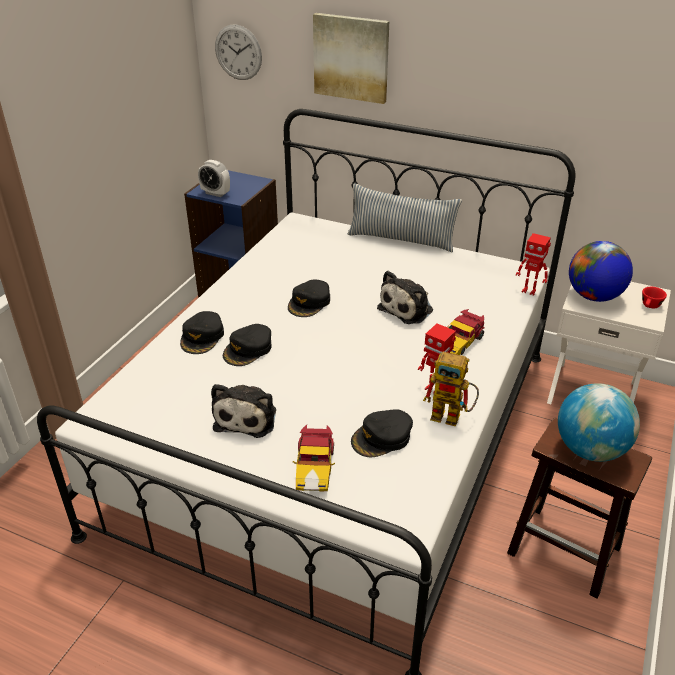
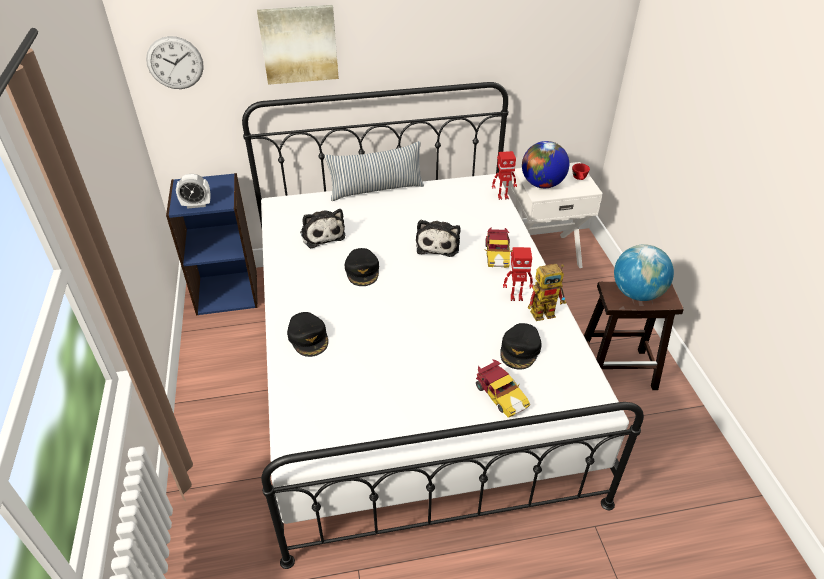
camera: 35 degrees left, 5 degrees up
plush toy [211,384,276,438] -> plush toy moved to [300,209,346,248]
black cap [223,324,271,366] -> none

